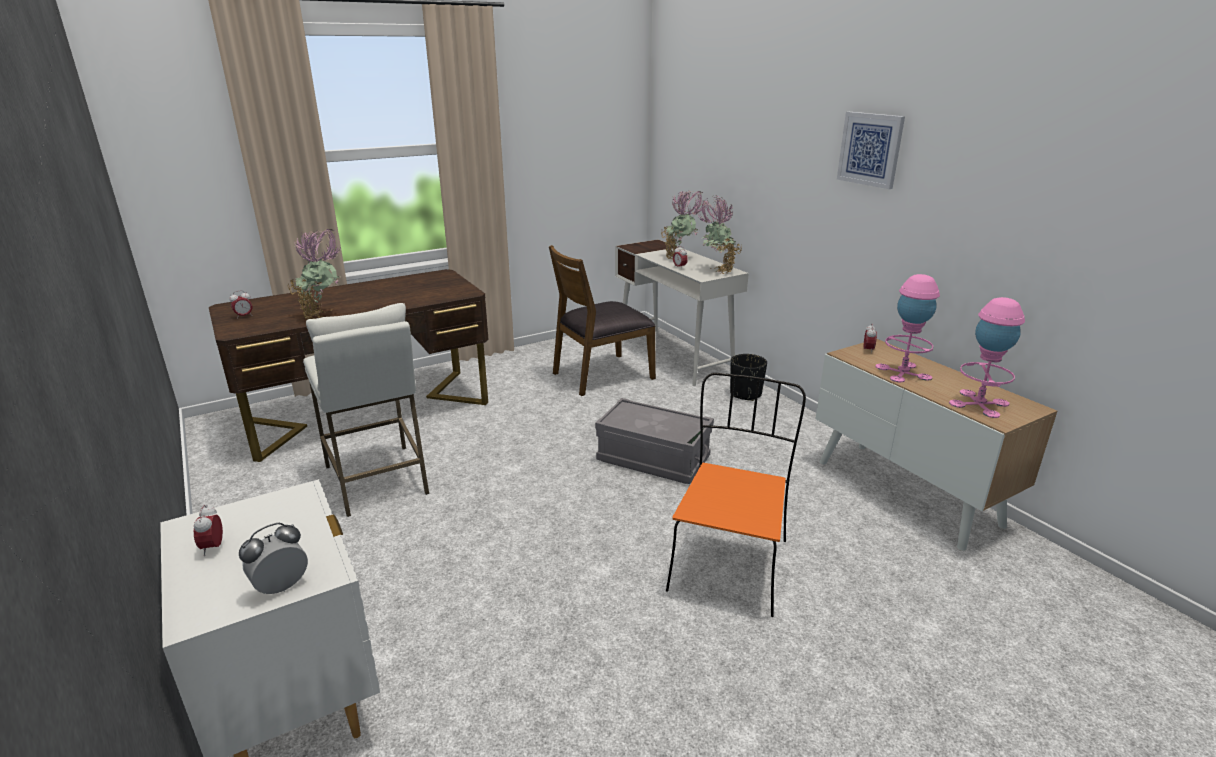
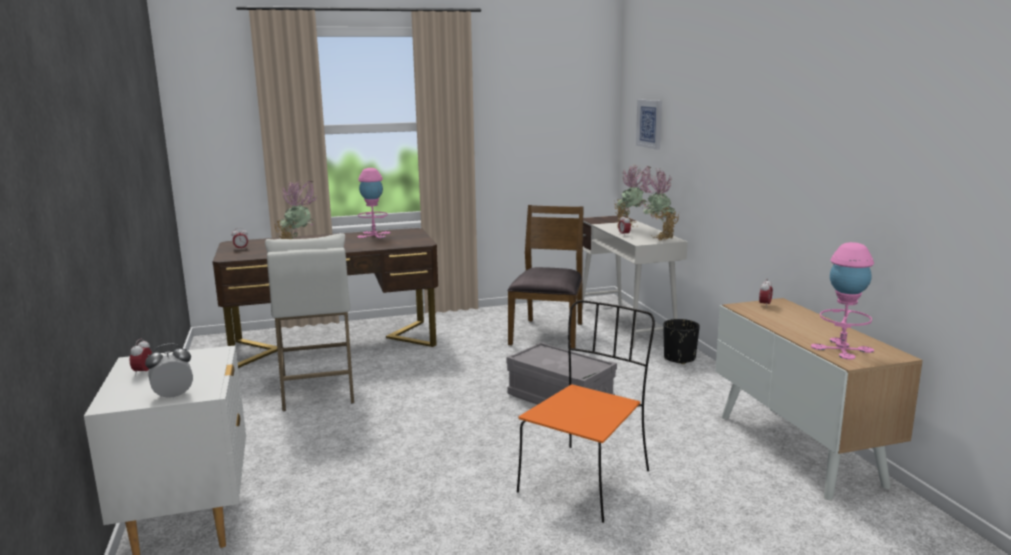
camera: 15 degrees right, 10 degrees down
brown chair [549,245,656,396] -> brown chair turned 120 degrees clockwise [507,205,584,348]
picture [837,112,905,189] -> picture moved to [636,100,662,150]
pink table lamp [875,274,940,382] -> pink table lamp moved to [357,168,390,238]

